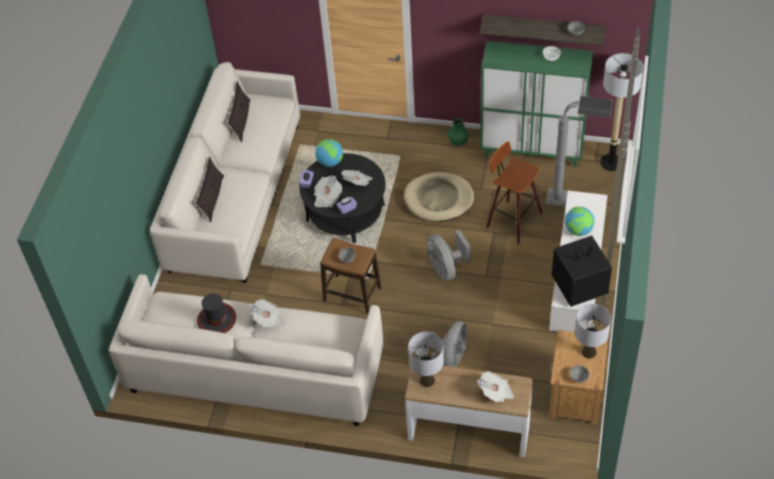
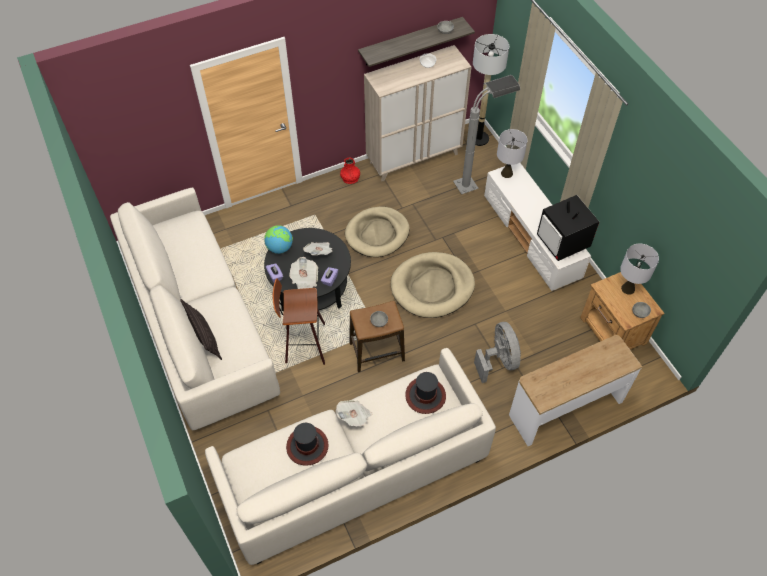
camera: 40 degrees left, 5 degrees up
pillow [228,82,251,142] -> none
grey table lamp [408,332,444,387] -> grey table lamp moved to [497,129,528,178]
grey fan [427,230,471,281] -> beige dog bed [391,252,475,318]
green vase [447,118,469,146] -> red vase [340,158,360,184]
newspaper [477,371,514,402] -> none
green cabinet [480,41,593,167] -> beige cabinet [364,45,471,181]
stool [487,141,542,245] -> stool moved to [273,279,325,365]
television [552,236,612,307] -> television turned 60 degrees counterclockwise [537,195,599,261]
globe [565,207,594,236] -> none
none -> hat [405,372,446,414]

